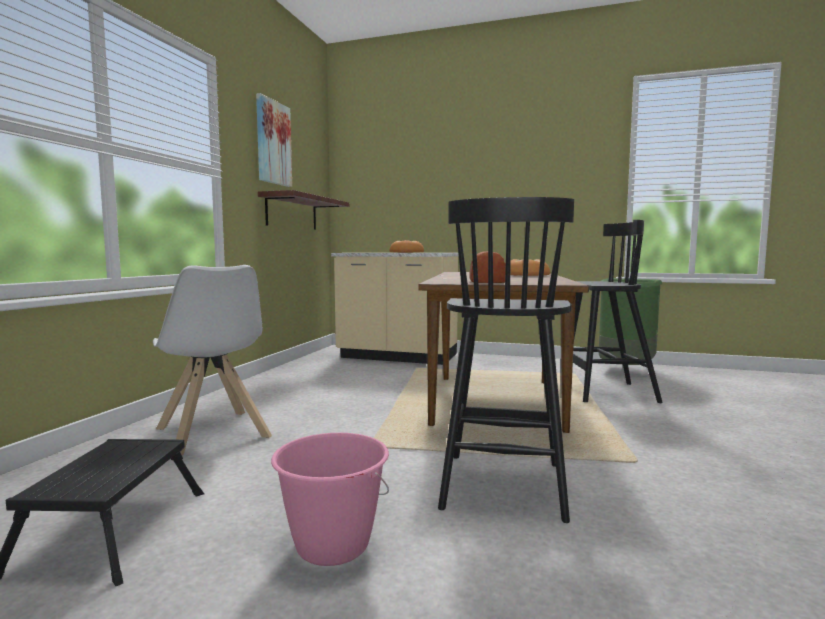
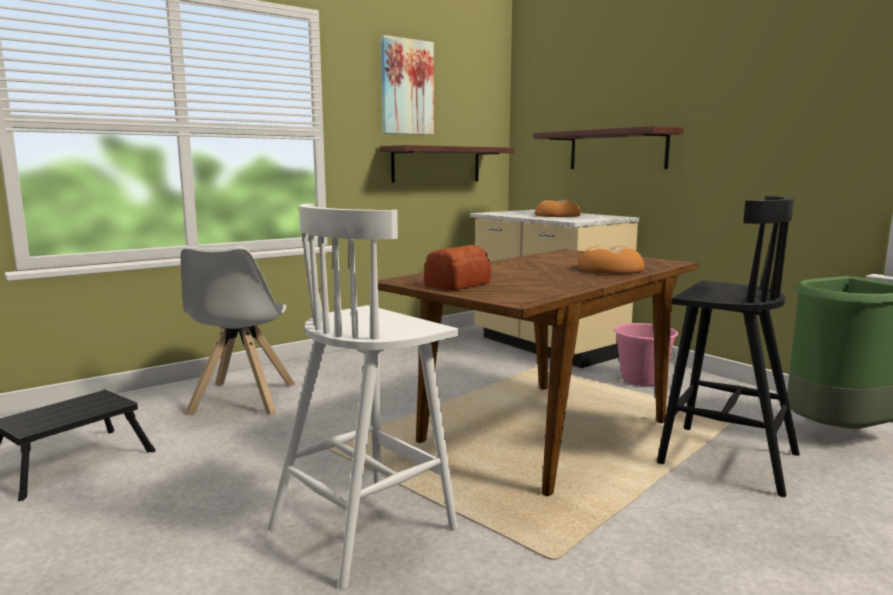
camera: 35 degrees right, 5 degrees up
pink bucket [271,433,389,566] -> pink bucket moved to [614,323,678,386]
black stool [438,197,574,523] -> white stool [268,204,459,590]
none -> shelf [533,126,684,169]

